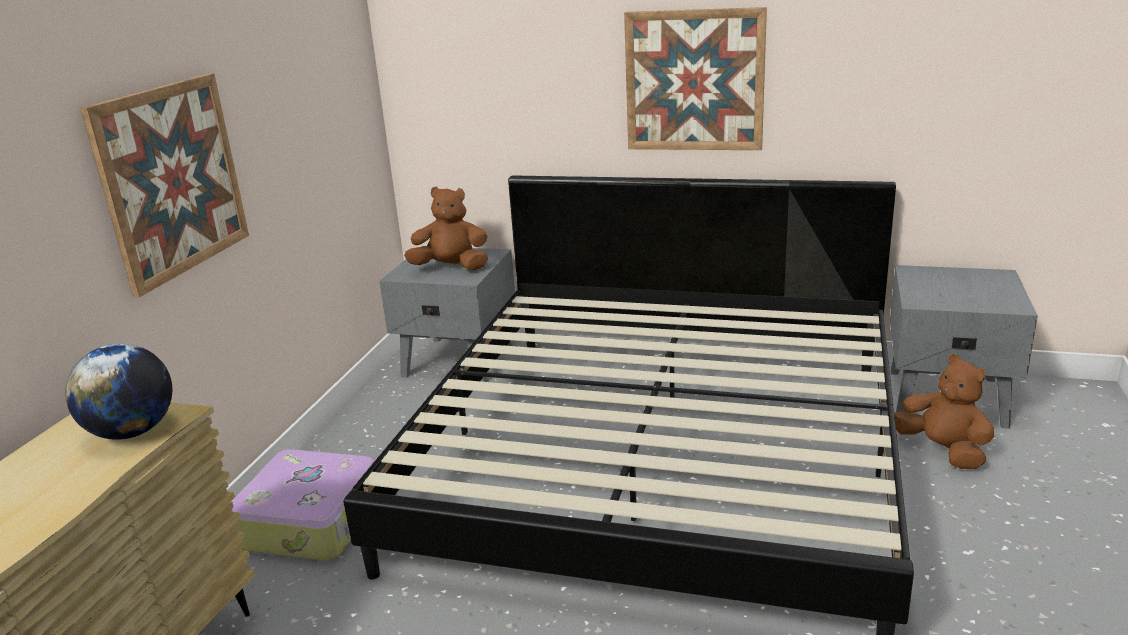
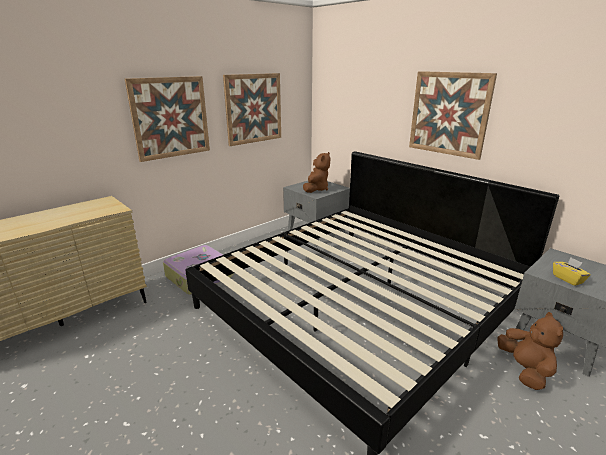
camera: 30 degrees right, 0 degrees up
globe [65,344,172,440] -> none
brown plush toy [404,187,488,270] -> brown plush toy turned 75 degrees clockwise [303,152,331,193]
none -> picture [223,73,281,146]
none -> yellow tissue box [553,258,591,286]

